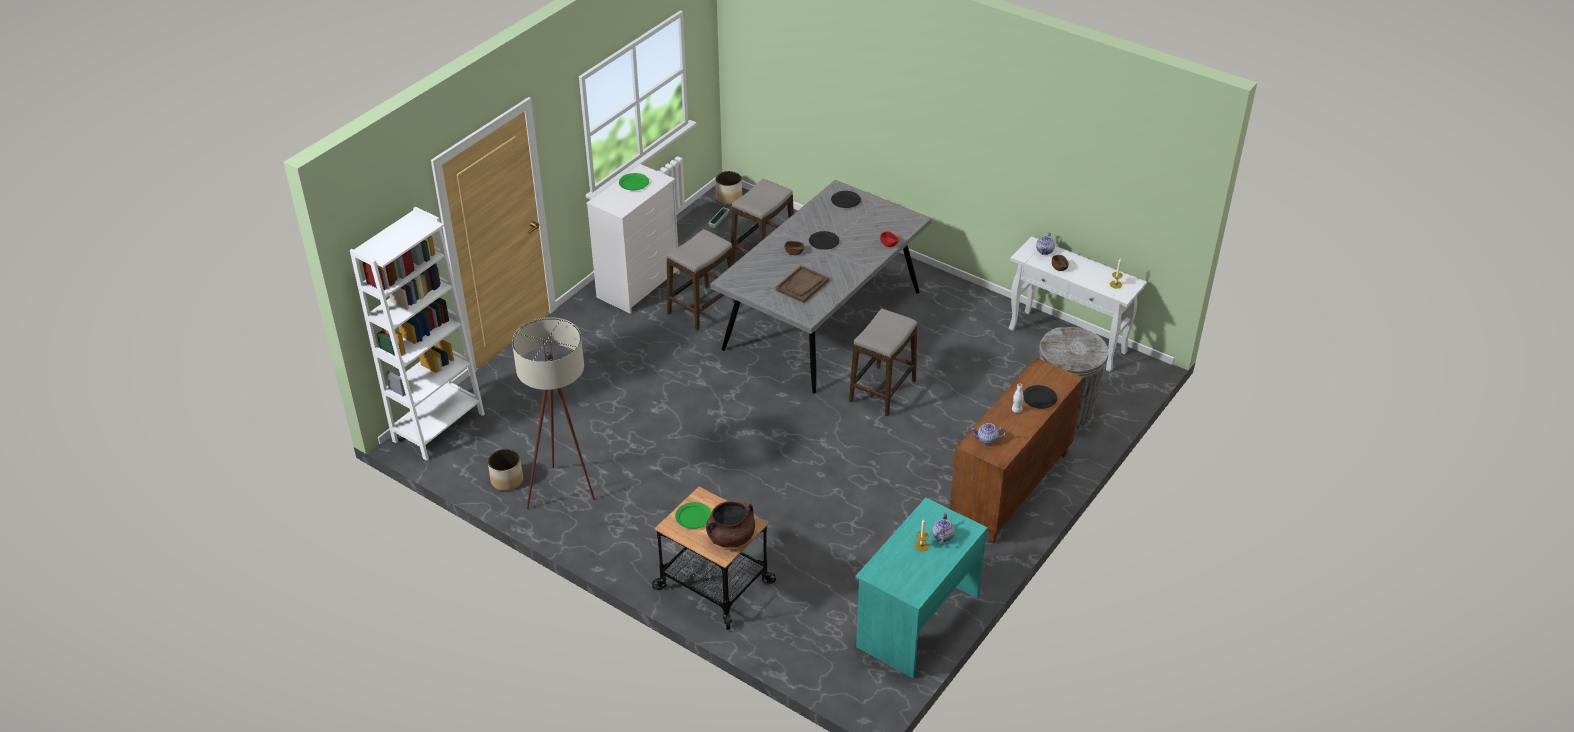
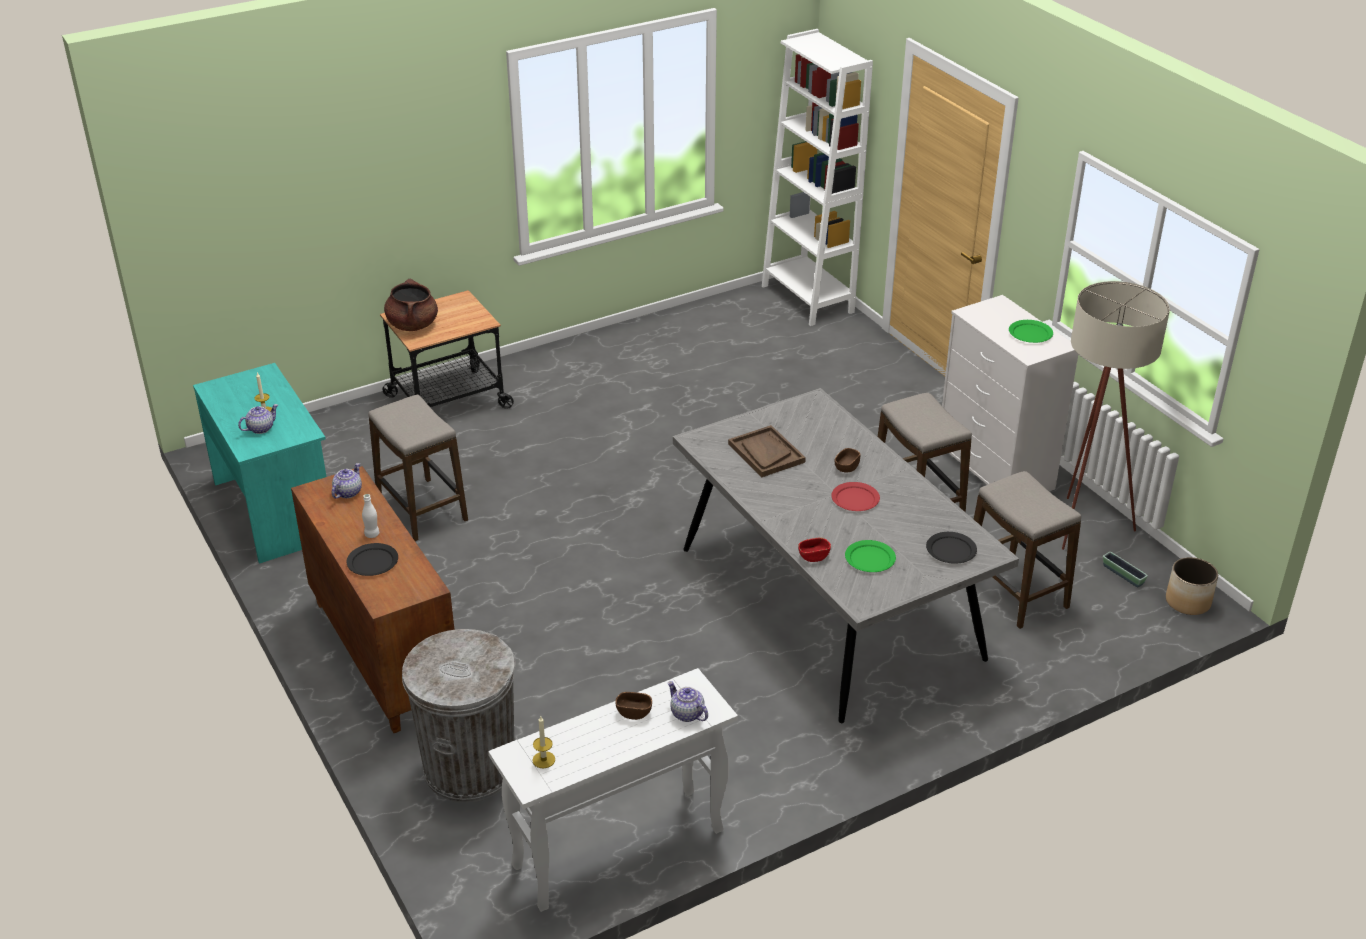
camera: 115 degrees right, 5 degrees down
planter [488,449,523,491] -> none
beige floor lamp [512,317,595,509] -> beige floor lamp moved to [1062,281,1170,550]
green plate [675,502,712,529] -> green plate moved to [845,540,896,572]
black plate [809,231,839,250] -> red plate [831,482,880,511]
stool [849,309,917,417] -> stool moved to [368,394,468,541]
teapot [932,512,955,545] -> teapot turned 75 degrees counterclockwise [238,404,278,434]

